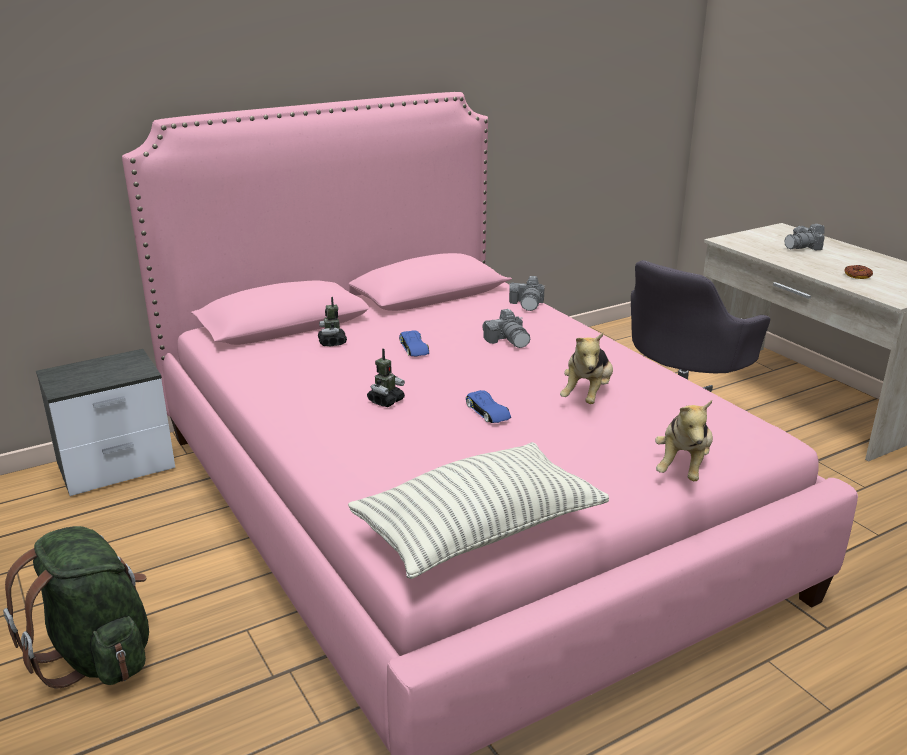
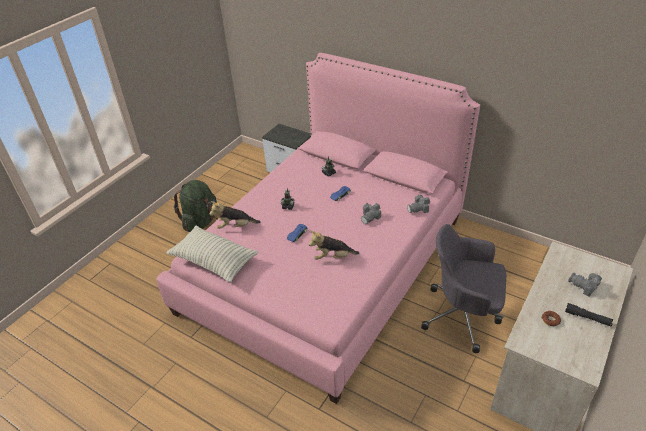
camera: 65 degrees right, 15 degrees up
plush toy [655,400,713,481] -> plush toy moved to [209,201,261,229]
none -> black flashlight [565,303,613,326]

